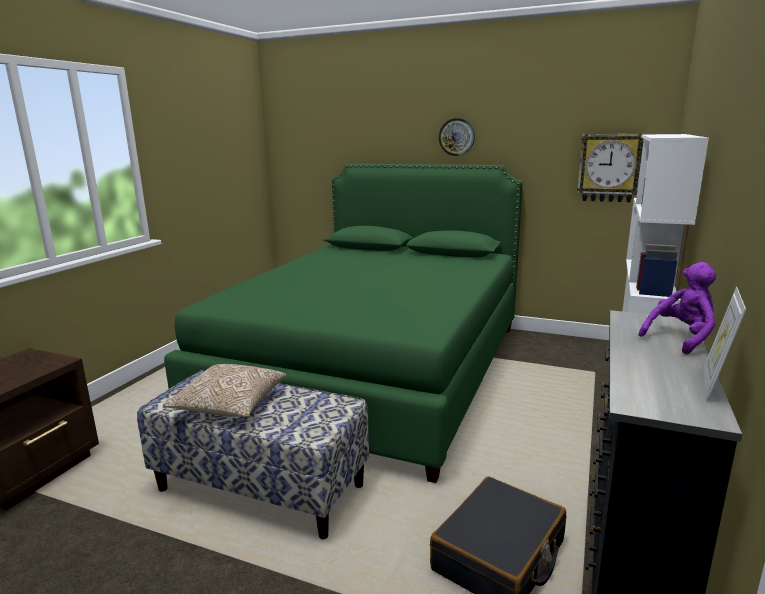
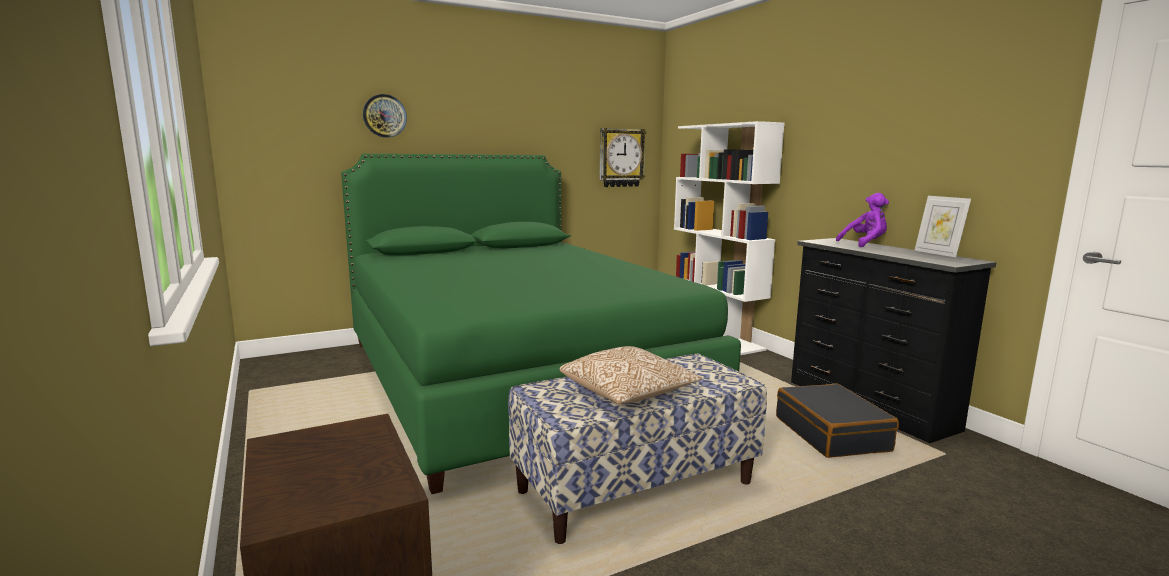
camera: 50 degrees left, 5 degrees down
wall clock [438,118,475,156] -> wall clock moved to [363,94,407,138]
purple plush toy [639,262,716,354] -> purple plush toy turned 60 degrees clockwise [836,193,889,247]

